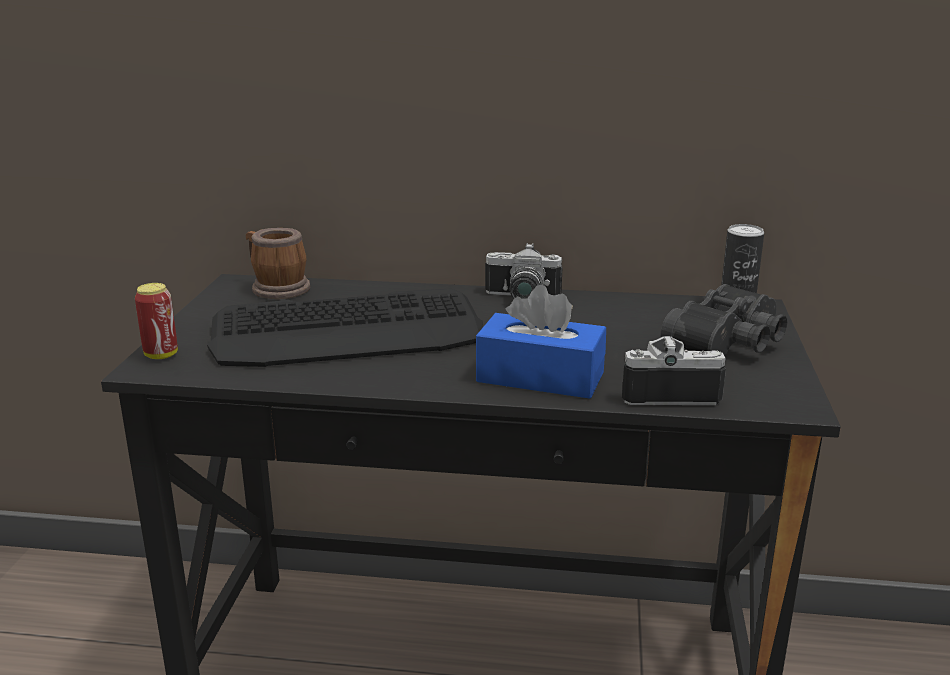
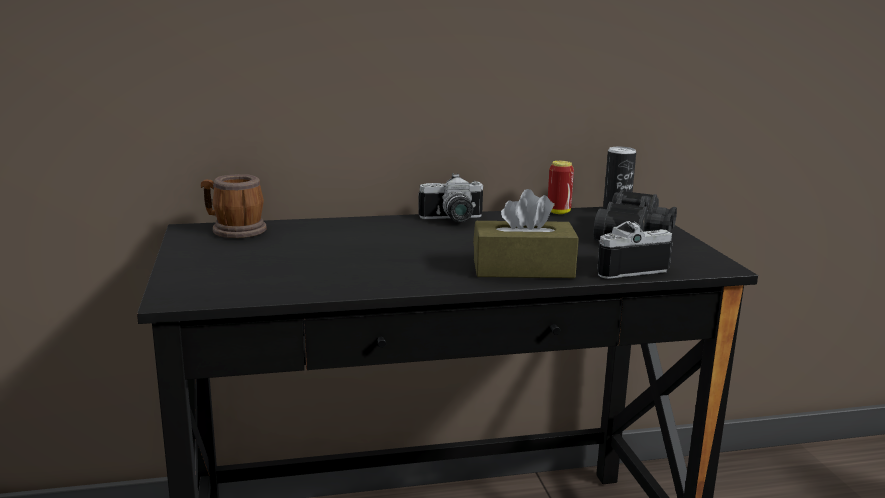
camera: 20 degrees left, 5 degrees down
can [135,283,178,359] -> can moved to [548,161,574,214]
keyboard [207,289,483,367] -> none
blue tissue box [476,285,606,399] -> brown tissue box [473,189,579,278]

